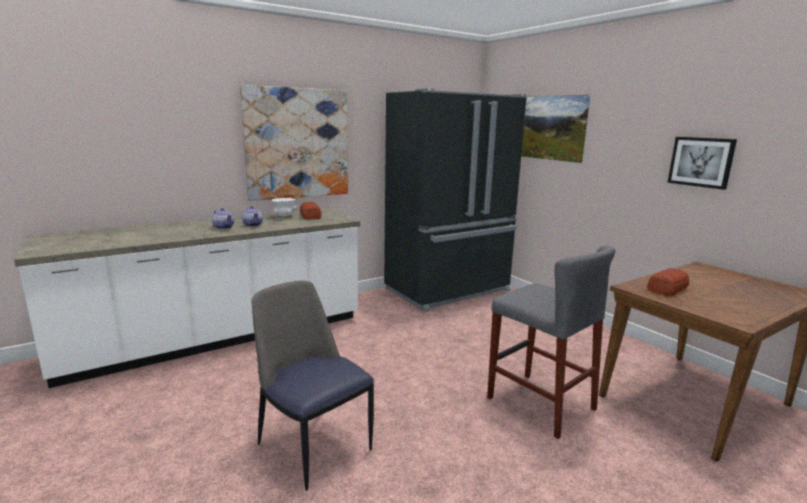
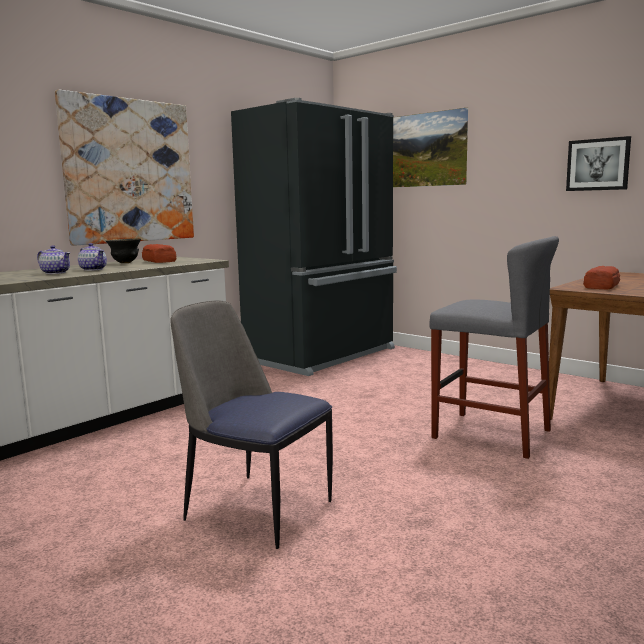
camera: 15 degrees left, 5 degrees down
white bowl [270,197,297,217] -> black bowl [106,238,141,263]

